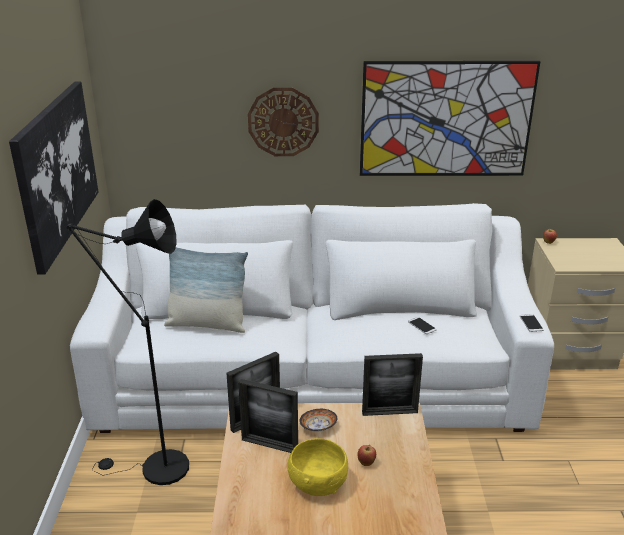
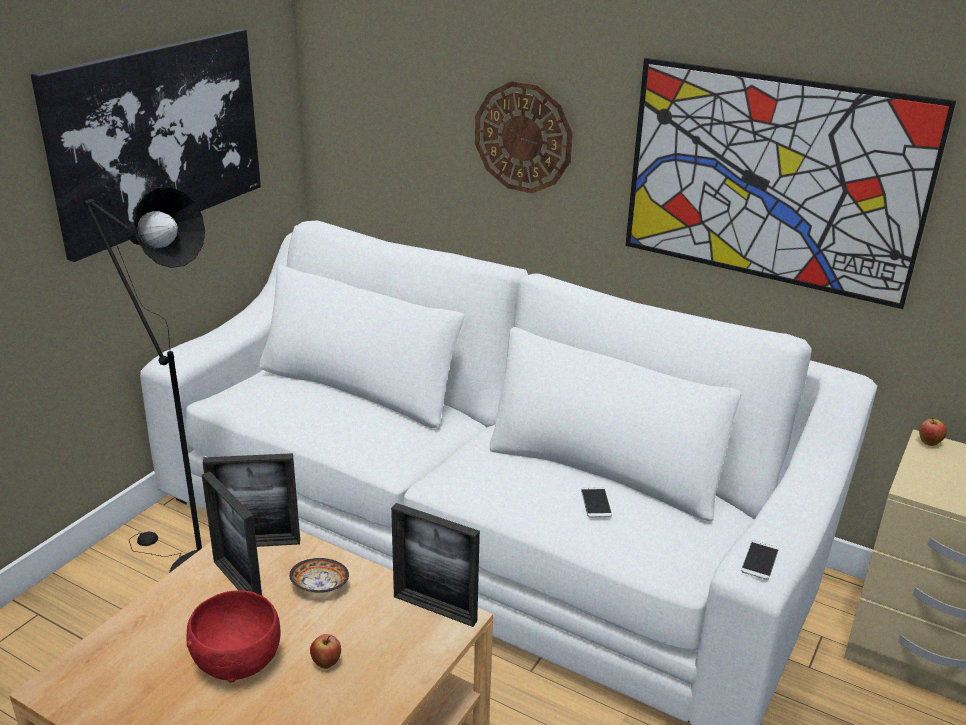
camera: 30 degrees right, 0 degrees up
pillow [164,247,248,333] -> none
yellow bowl [287,438,348,496] -> red bowl [187,590,280,682]

